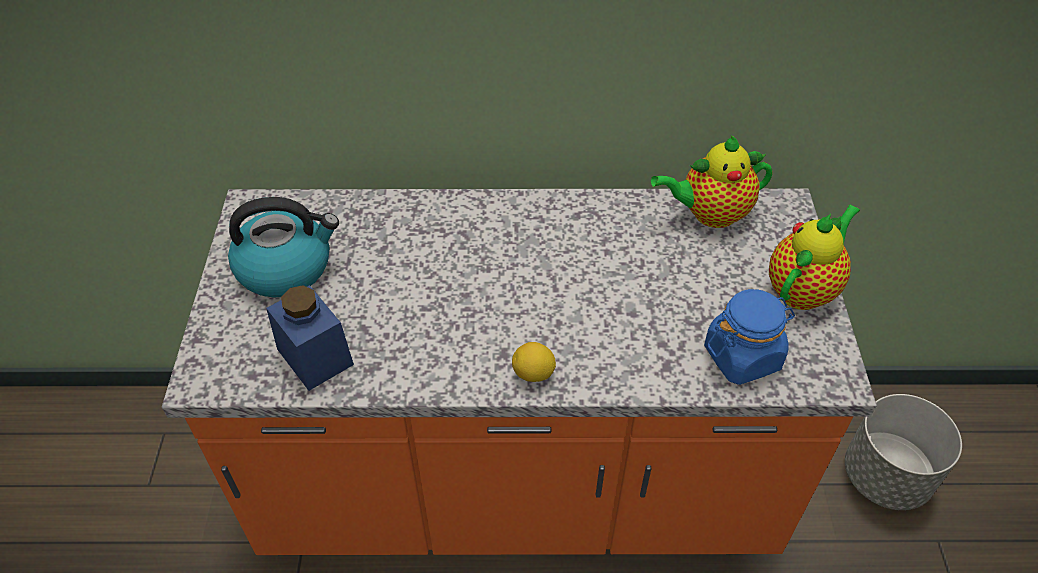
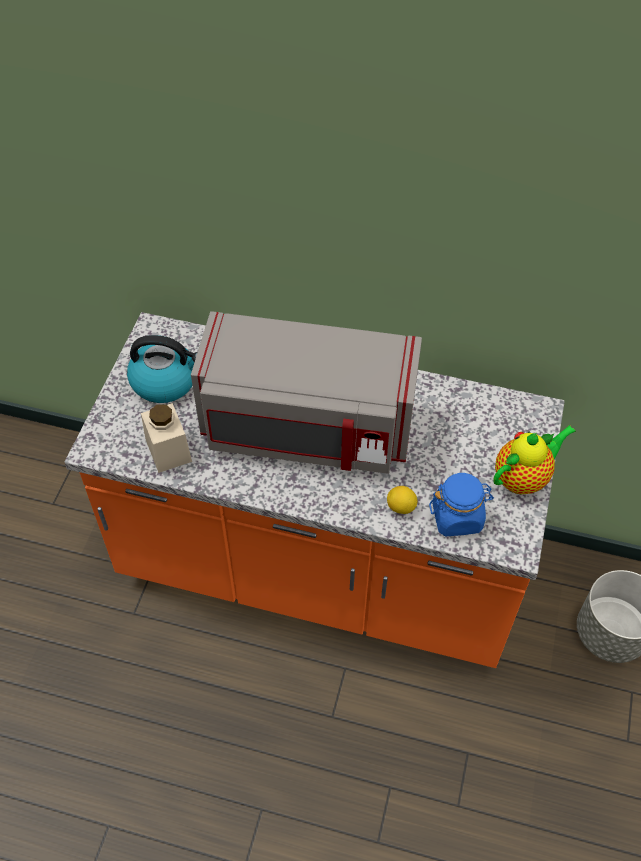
camera: 15 degrees right, 5 degrees up
blue jar [266,285,354,391] -> beige jar [141,403,192,473]
lemon [512,342,556,382] -> lemon moved to [387,486,418,514]
teapot [651,136,772,228] -> none
none -> grey microwave [191,311,422,474]

